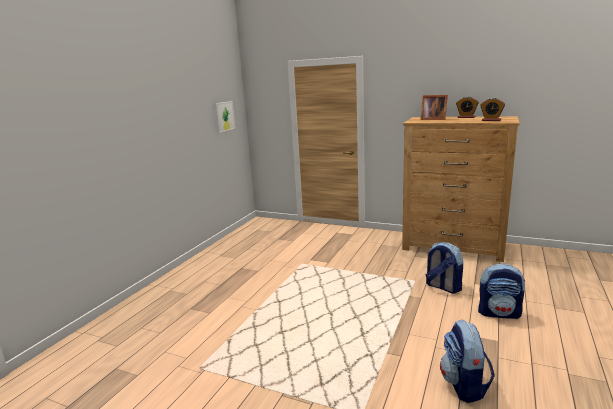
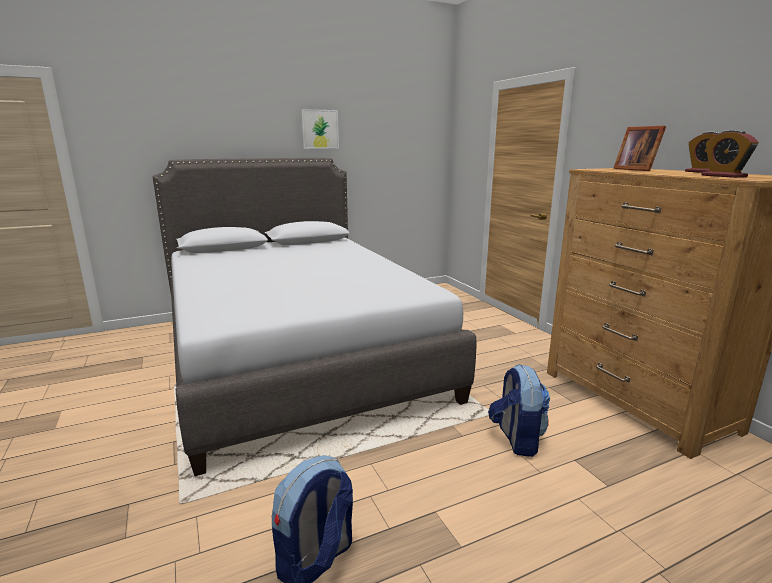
camera: 40 degrees right, 0 degrees up
picture [215,101,235,133] -> picture moved to [301,109,339,149]
backpack [478,263,525,319] -> none
none -> grey bed [153,158,476,476]

